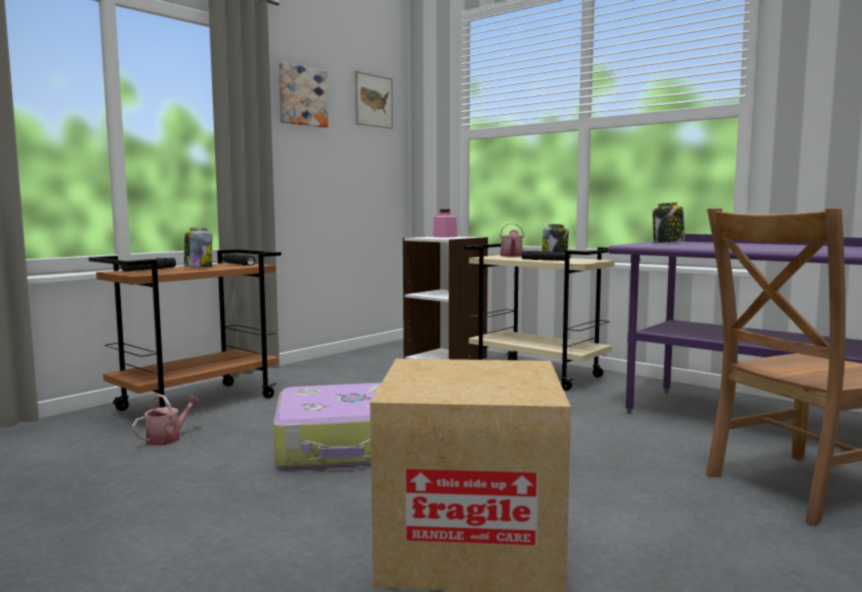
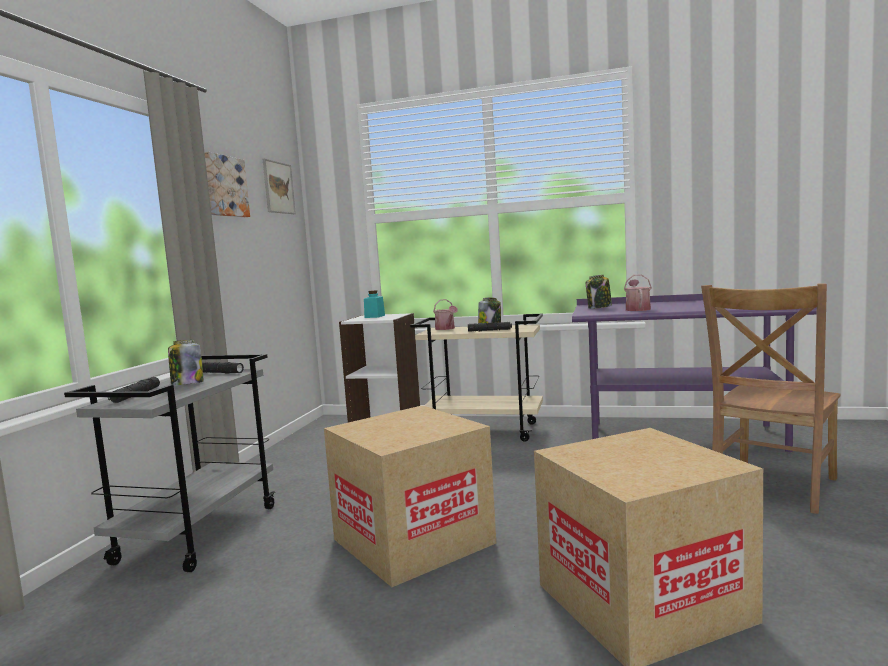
camera: 25 degrees left, 0 degrees up
brown cart [89,249,281,411] -> grey cart [64,354,275,572]
watering can [132,394,200,446] -> watering can moved to [624,274,652,311]
suitcase [273,383,381,469] -> cardboard box [324,405,496,587]
pink jar [433,209,457,238] -> turquoise jar [364,290,385,318]

